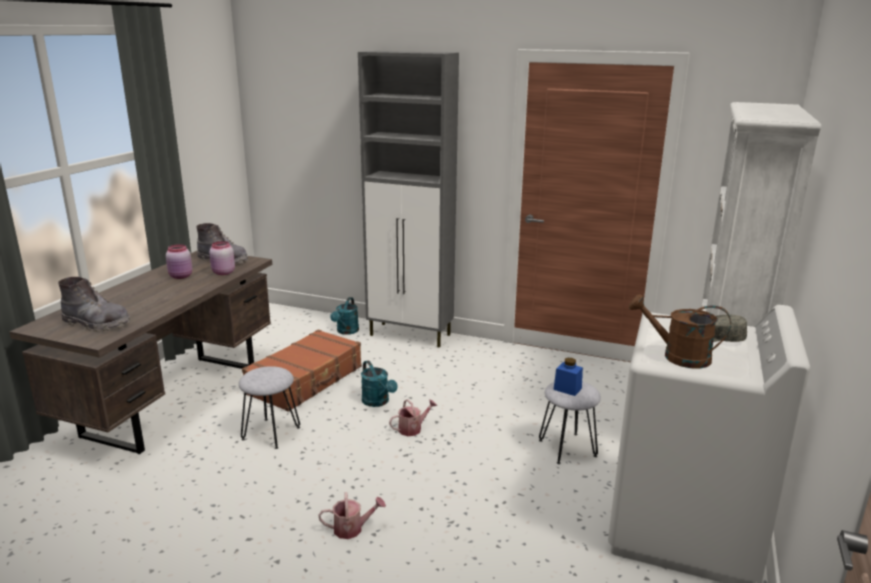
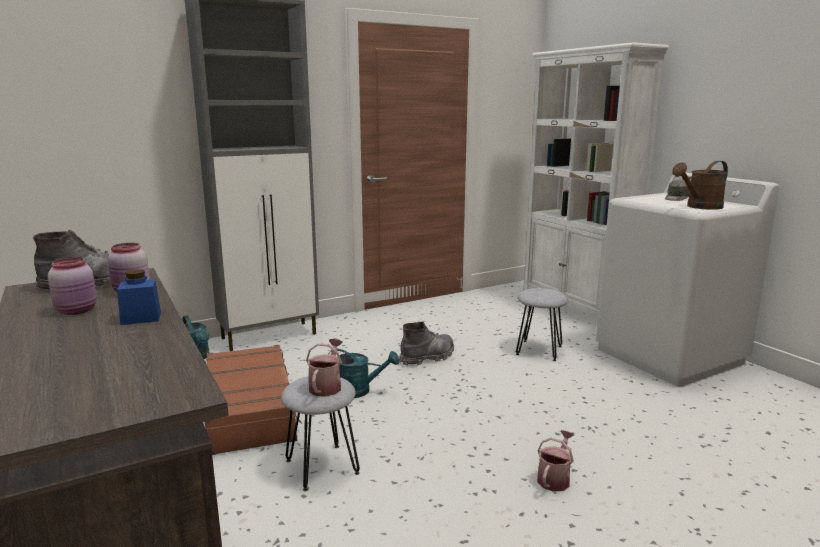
camera: 50 degrees left, 5 degrees down
grey boot [58,277,131,332] -> grey boot moved to [399,322,454,366]
watering can [389,399,438,436] -> watering can moved to [306,339,342,397]
blue jar [553,358,583,396] -> blue jar moved to [117,269,161,325]

